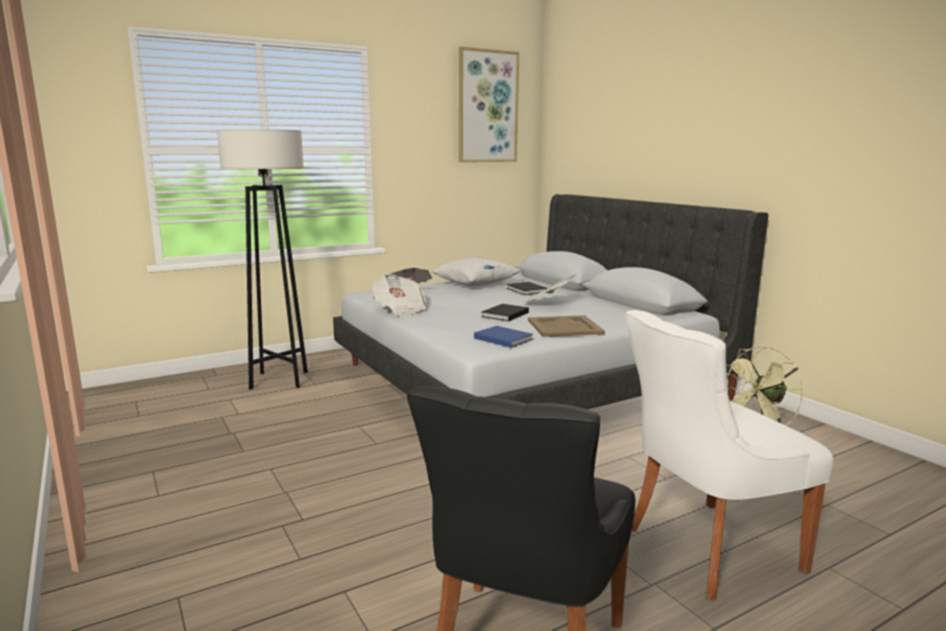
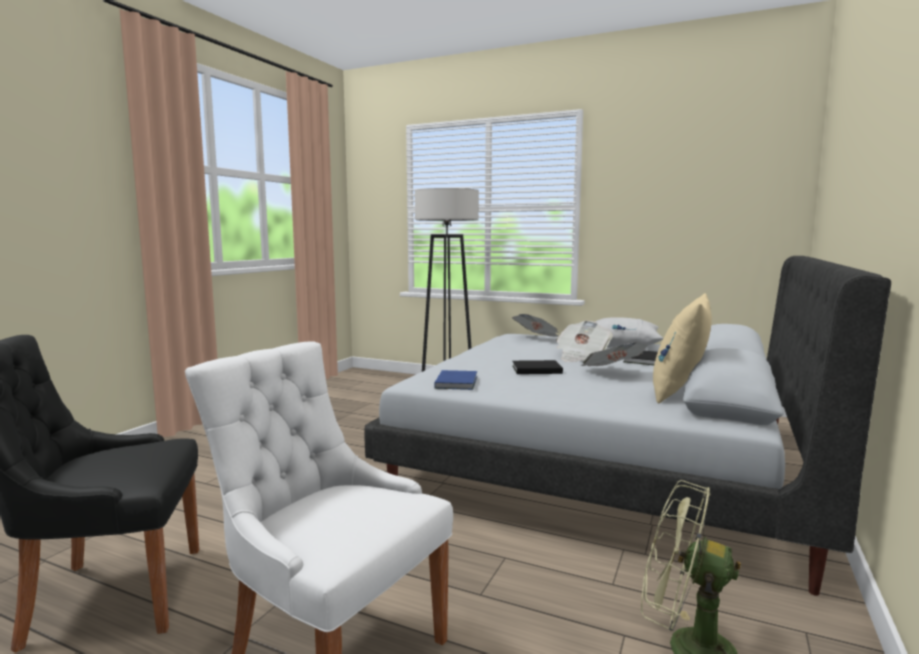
camera: 55 degrees right, 5 degrees down
newspaper [373,274,427,317] -> newspaper moved to [556,321,613,362]
picture [459,47,519,162] -> none
beige tray [528,315,605,337] -> none
none -> beige pillow [653,293,712,403]

